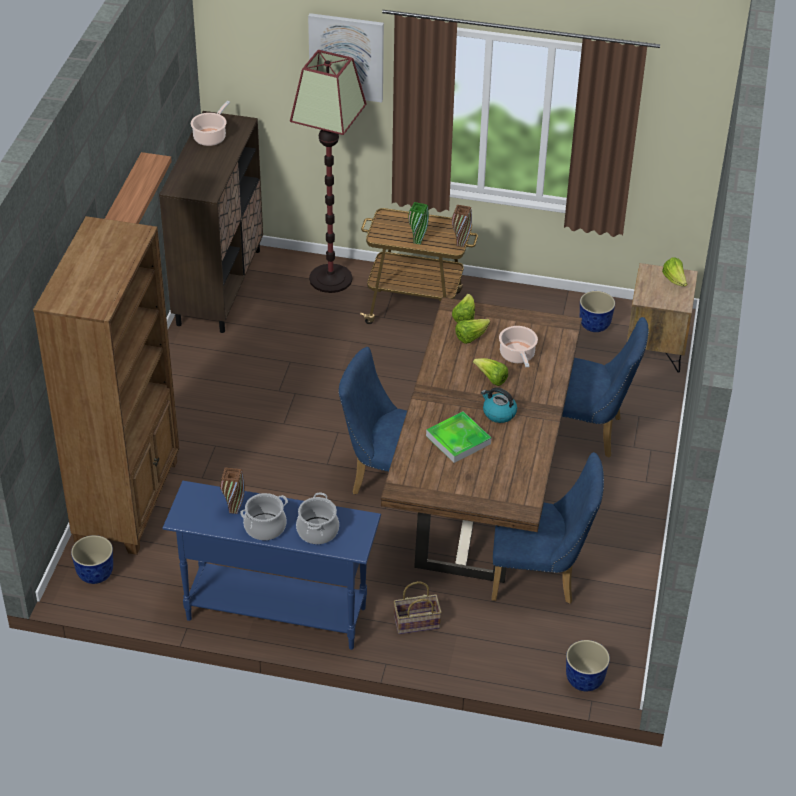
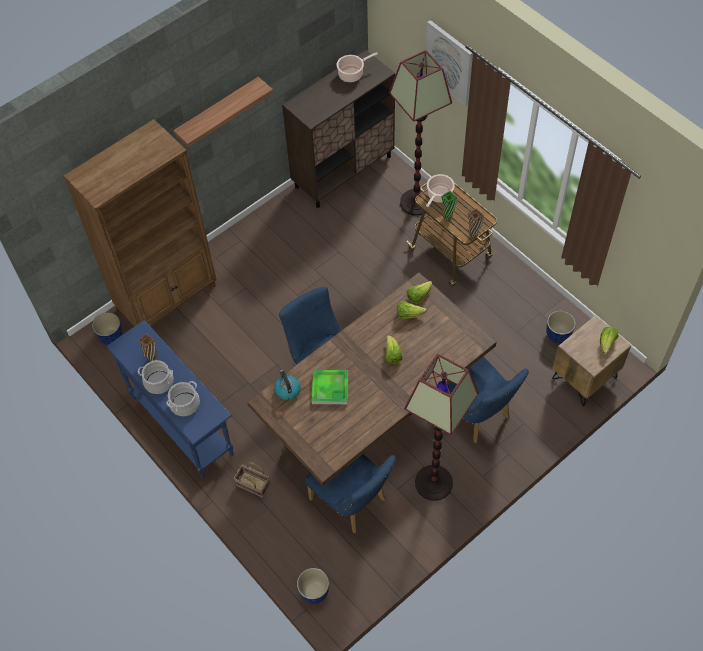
camera: 40 degrees right, 15 degrees up
kettle [481,387,517,423] -> kettle moved to [274,370,301,400]
cooking pot [499,326,538,367] -> cooking pot moved to [426,174,455,207]
none -> floor lamp [404,353,479,501]

